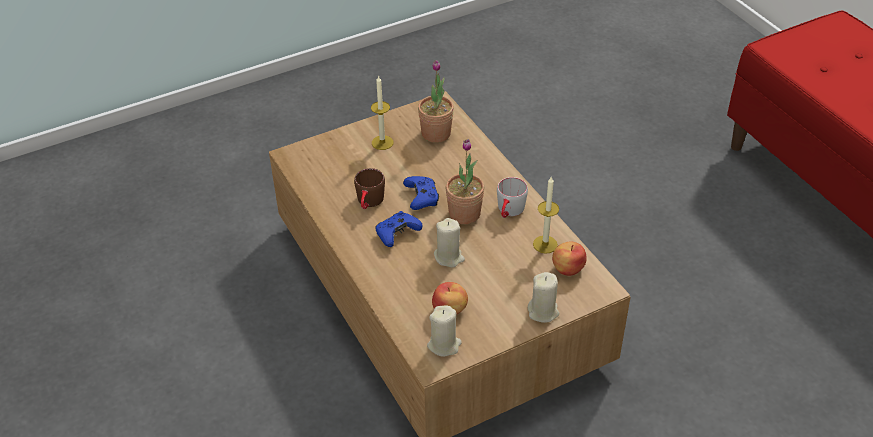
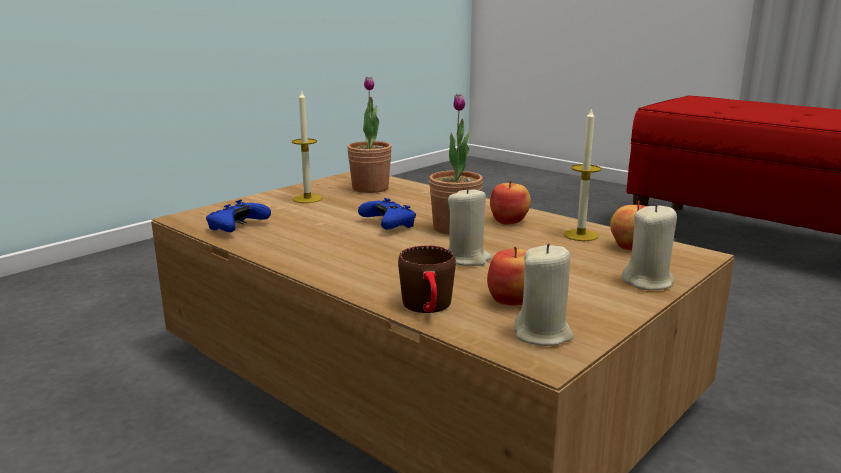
camera: 20 degrees left, 25 degrees down
brown mug [354,168,385,209] -> brown mug moved to [398,246,456,313]
blue game controller [376,211,423,247] -> blue game controller moved to [206,200,271,232]
grey mug [497,177,528,218] -> apple [490,180,531,225]

